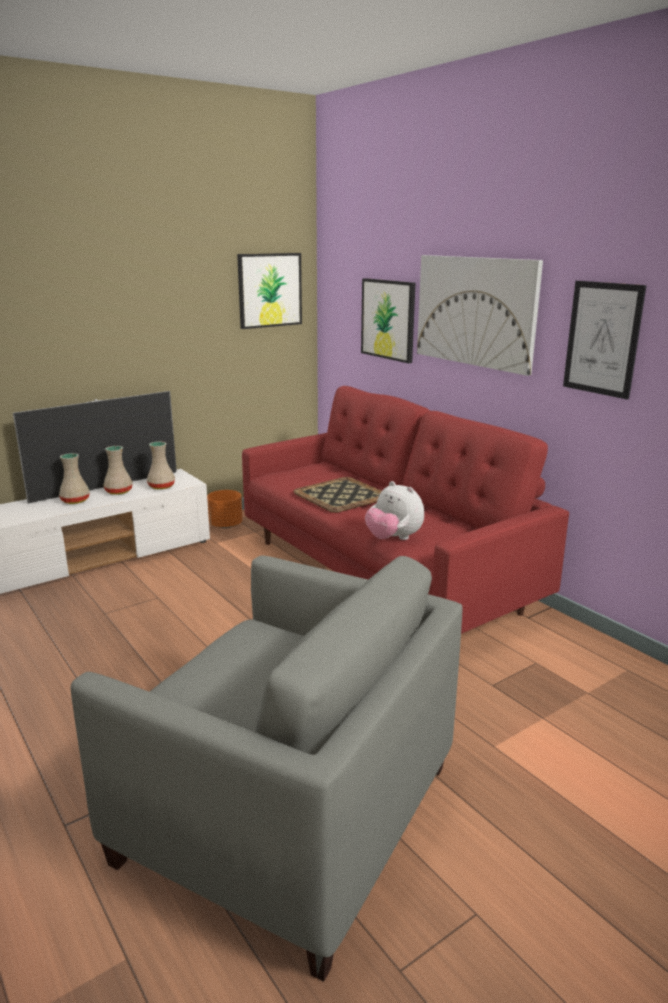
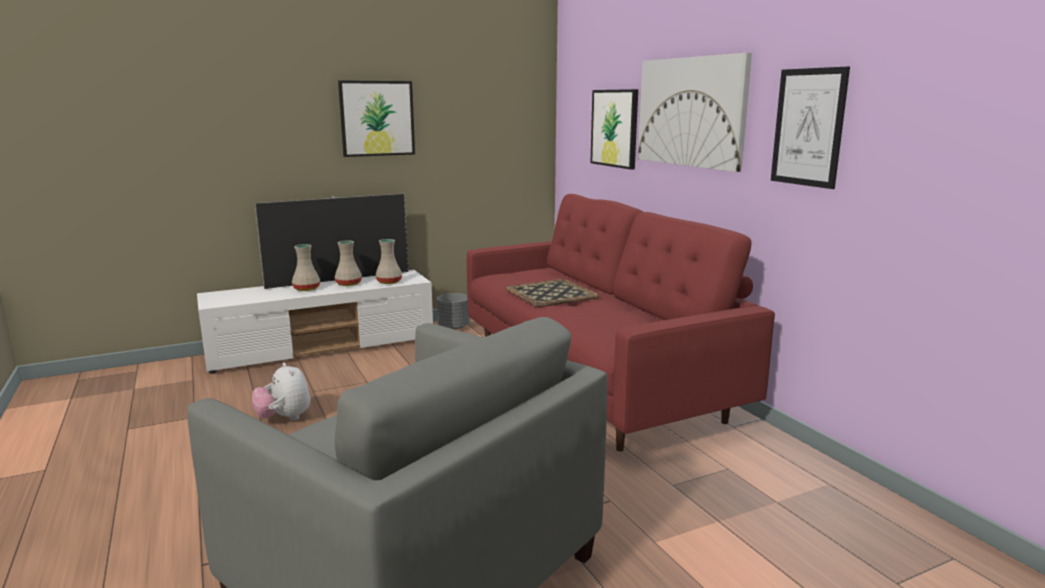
camera: 10 degrees right, 5 degrees down
orange planter [207,490,243,528] -> grey planter [437,293,470,330]
picture [237,253,302,329] -> picture moved to [338,80,415,157]
plush toy [365,481,424,540] -> plush toy moved to [252,362,310,421]

